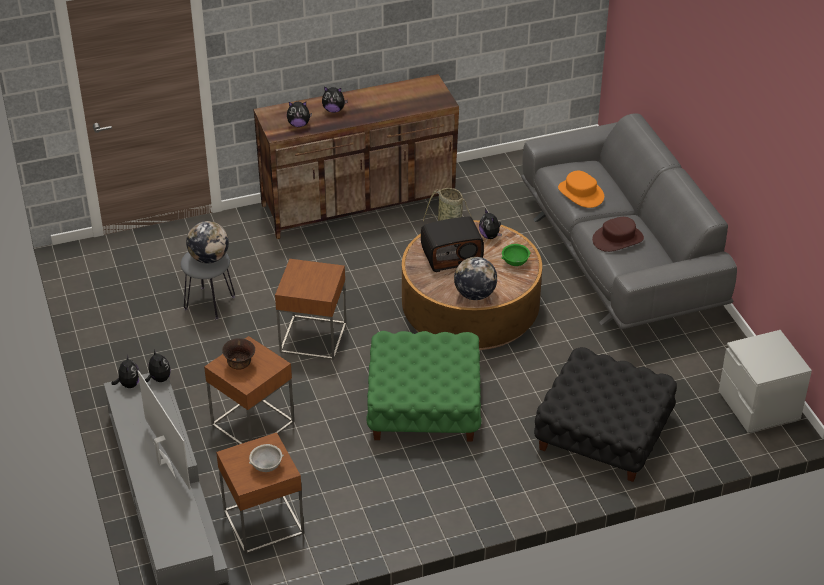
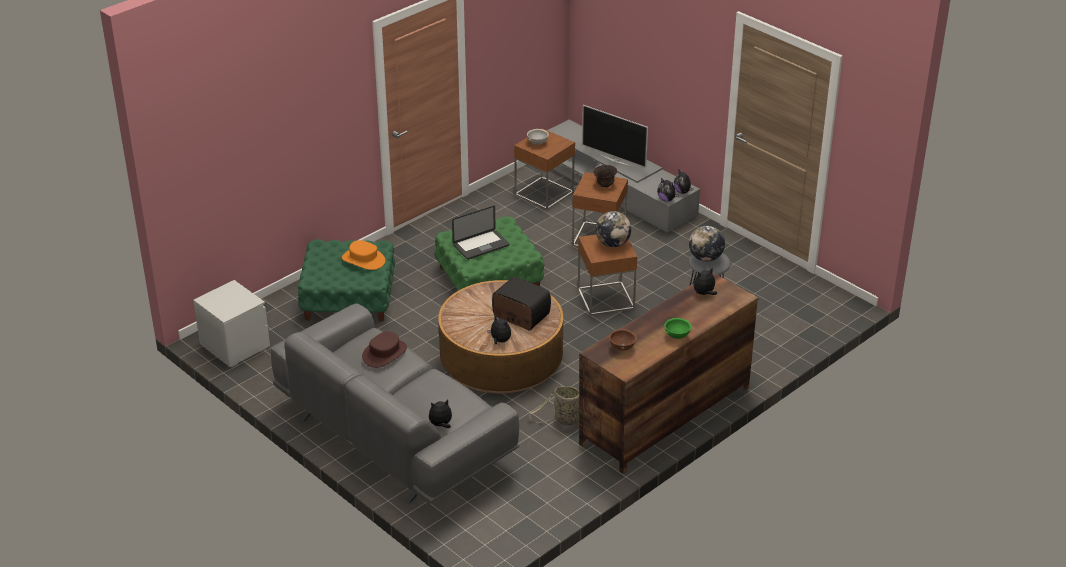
camera: 155 degrees right, 5 degrees down
plush toy [322,87,348,113] -> plush toy moved to [429,400,452,428]
radio [421,216,484,272] -> radio turned 75 degrees clockwise [492,277,551,330]
globe [454,257,497,300] -> globe moved to [595,211,631,247]
green bowl [502,244,531,266] -> green bowl moved to [664,318,691,339]
black ottoman [534,347,677,482] -> green ottoman [298,239,395,321]
orange hat [558,171,604,208] -> orange hat moved to [342,240,385,270]
none -> laptop [452,206,509,260]
none -> brown bowl [609,329,637,350]

